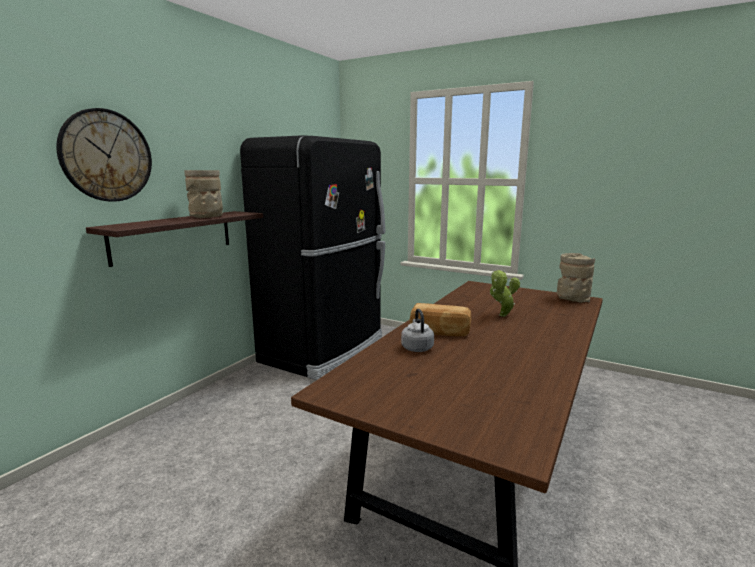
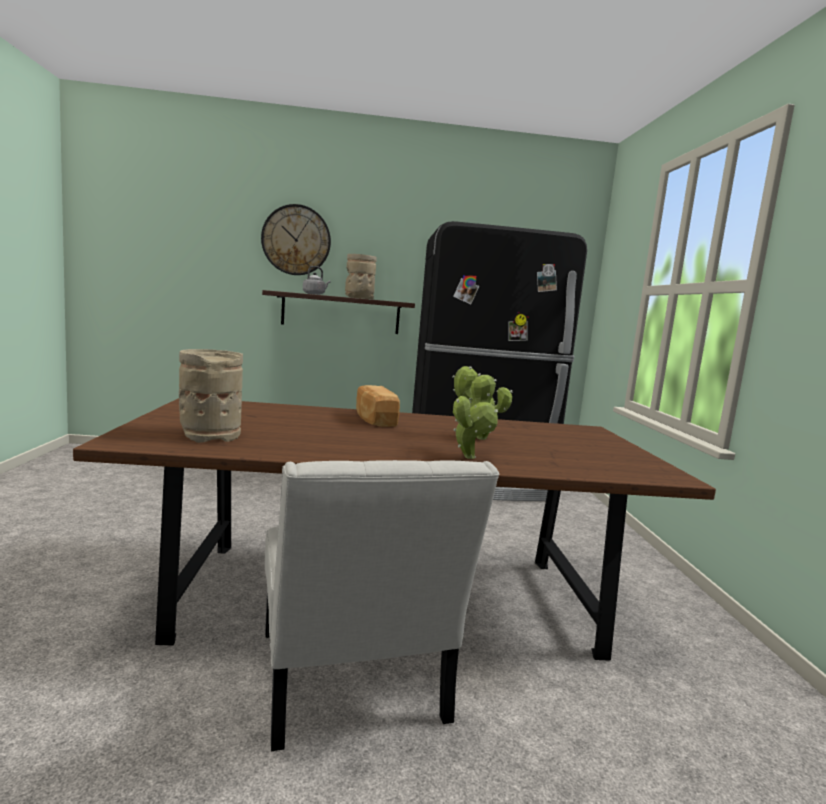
camera: 55 degrees right, 5 degrees down
grey kettle [401,309,434,352] -> grey kettle moved to [303,266,331,295]
beige vase [557,253,595,303] -> beige vase moved to [179,349,243,443]
none -> white chair [265,460,499,751]
none -> potted plant [453,373,498,459]

